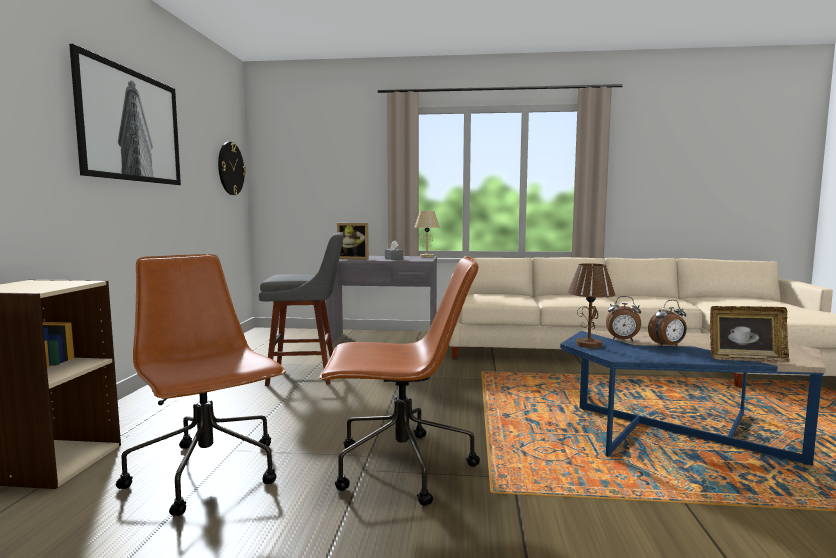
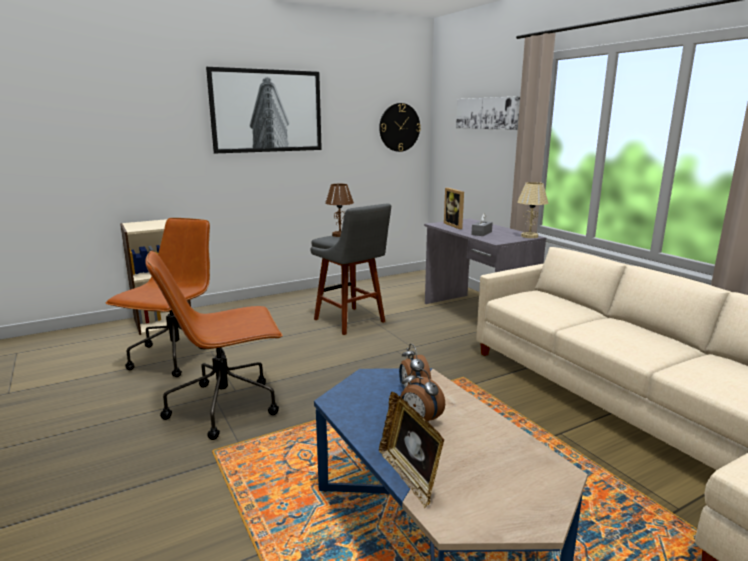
camera: 55 degrees right, 10 degrees up
brown office chair [319,256,480,506] -> brown office chair turned 105 degrees clockwise [145,250,283,440]
brown table lamp [567,263,615,348] -> brown table lamp moved to [325,184,354,237]
none -> picture [456,96,520,130]

